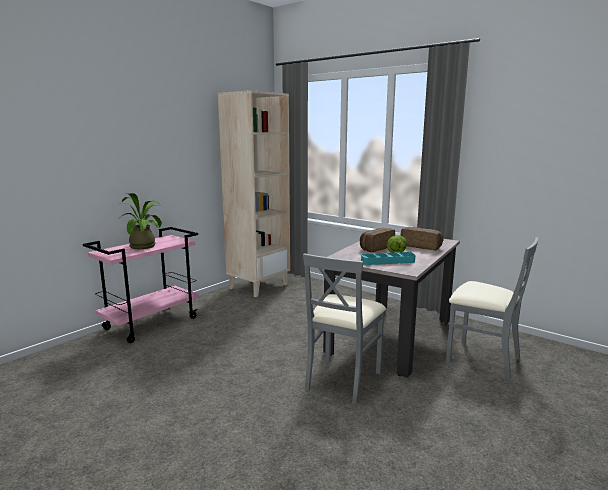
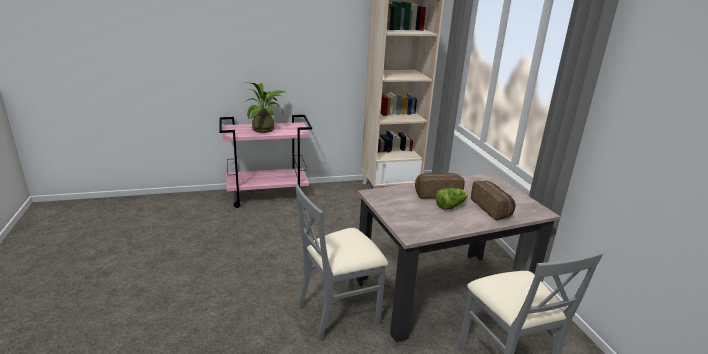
camera: 35 degrees right, 10 degrees up
turquoise tray [361,252,415,265] -> none

